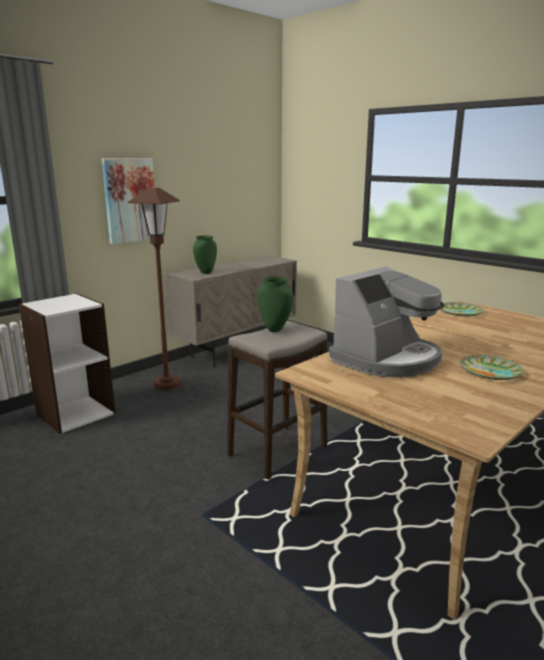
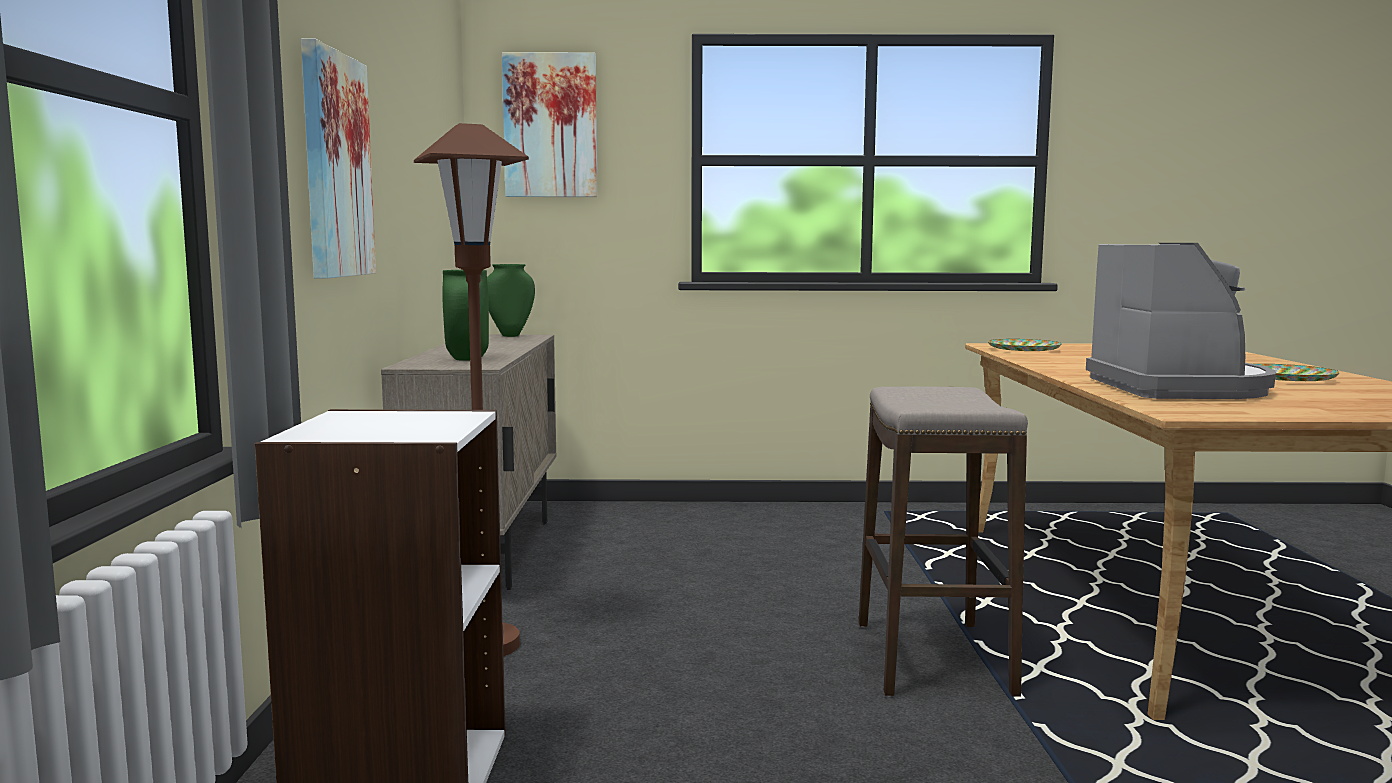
camera: 45 degrees left, 10 degrees down
green vase [257,277,293,332] -> green vase moved to [487,264,535,337]
none -> picture [502,52,598,197]

